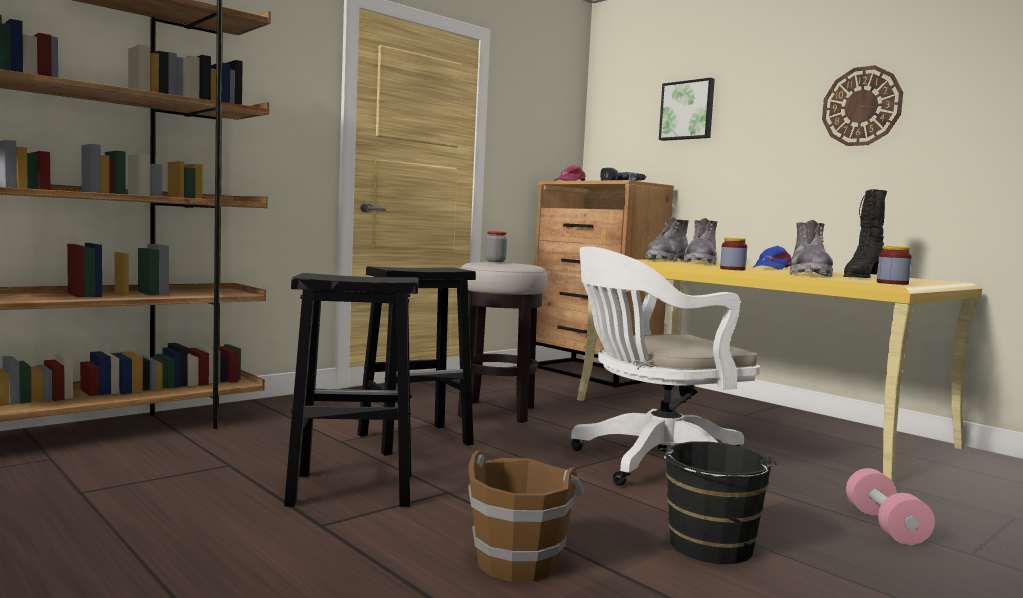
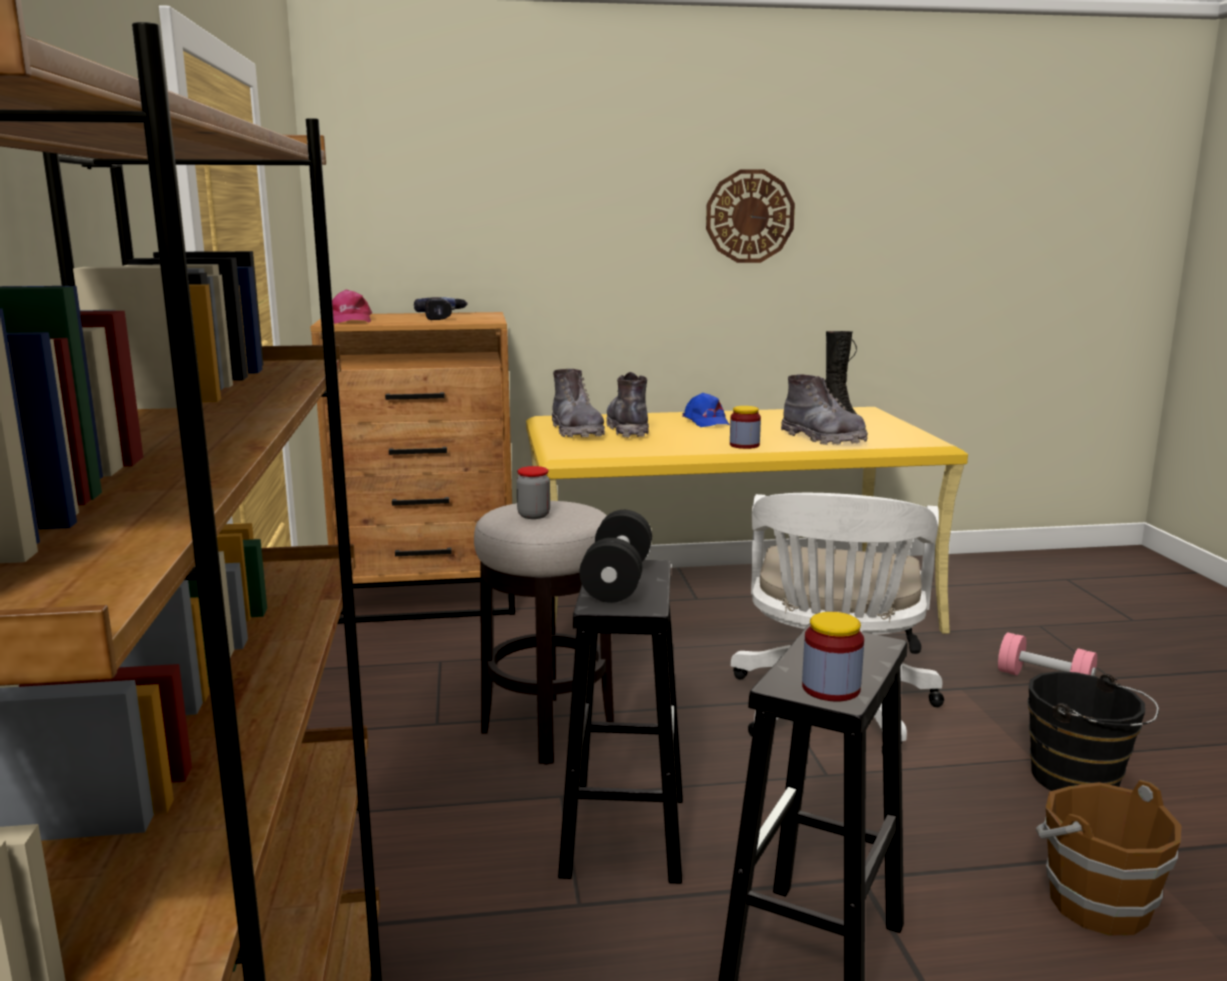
camera: 55 degrees left, 10 degrees up
picture [659,78,715,141] -> none
grey boot [684,218,717,265] -> grey boot turned 150 degrees counterclockwise [606,372,649,437]
jar [877,246,912,285] -> jar moved to [802,612,864,701]
none -> black dumbbell [579,510,652,603]

